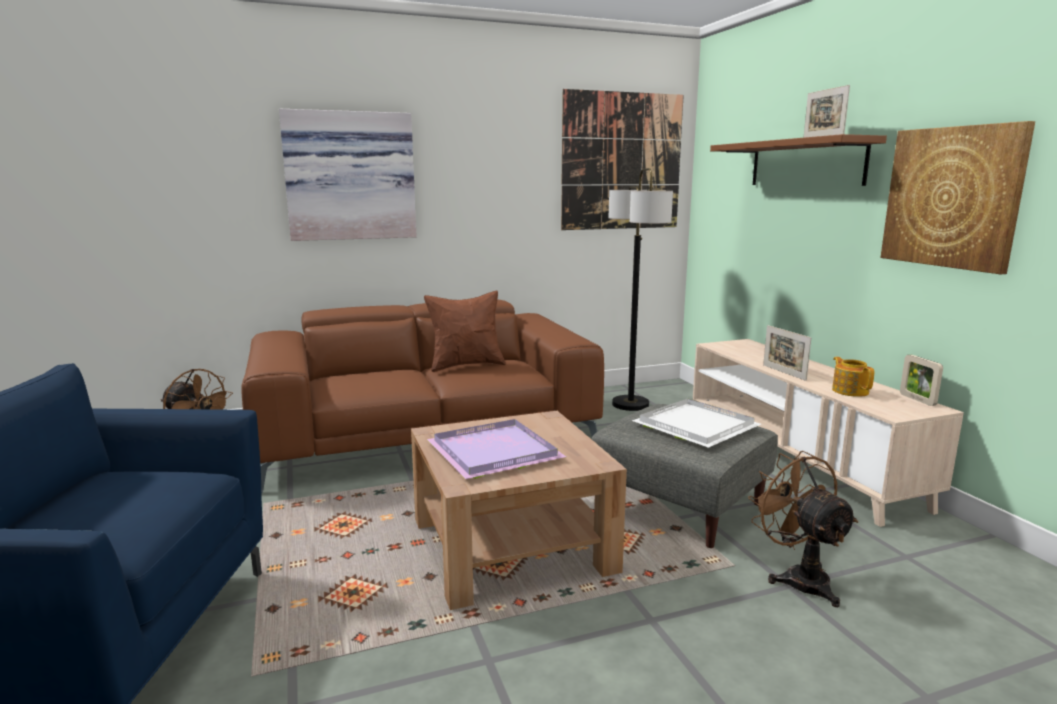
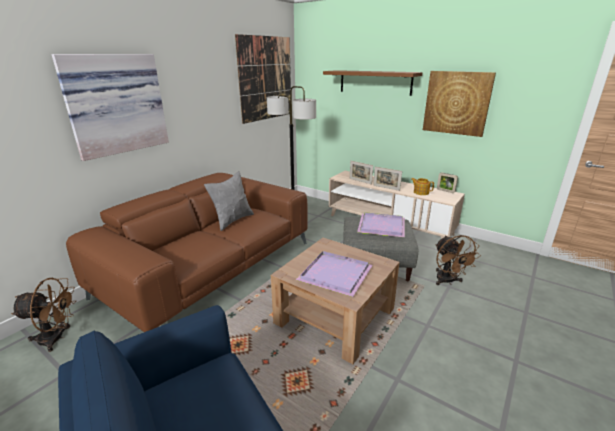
camera: 35 degrees left, 10 degrees up
brown pillow [424,291,506,372] -> grey pillow [204,171,254,231]
white tray [632,398,761,448] -> purple tray [357,212,405,237]
brown fan [748,451,858,607] -> brown fan turned 135 degrees counterclockwise [436,235,481,285]
picture frame [803,85,850,138] -> picture frame moved to [350,161,373,184]

